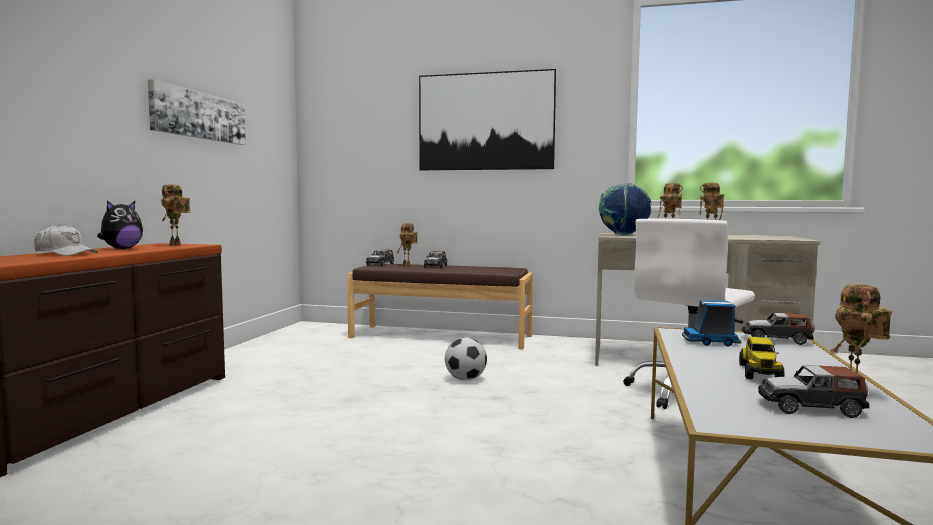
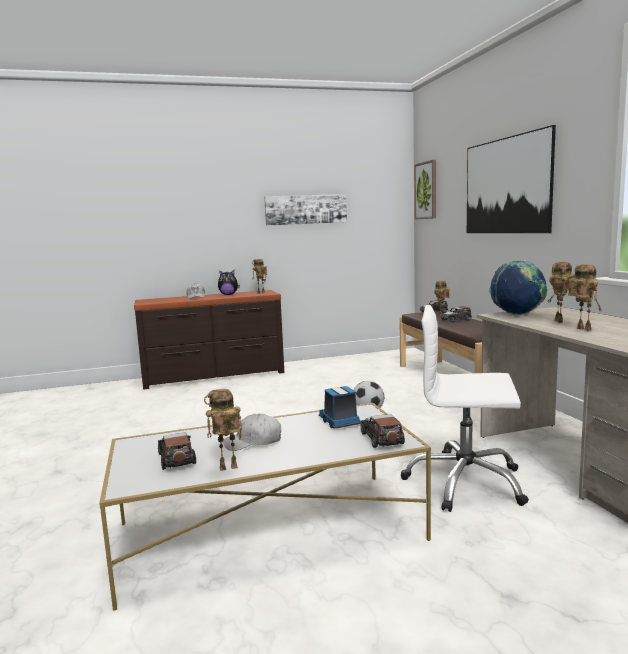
camera: 60 degrees right, 5 degrees up
toy truck [739,337,785,379] -> white cap [222,414,281,451]
none -> picture [414,160,436,219]

